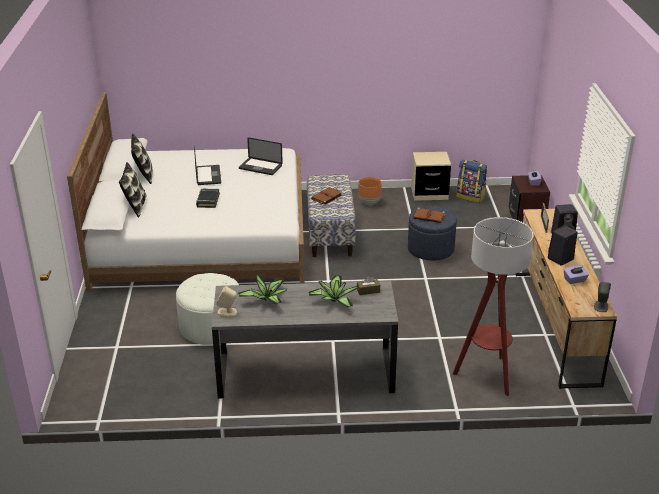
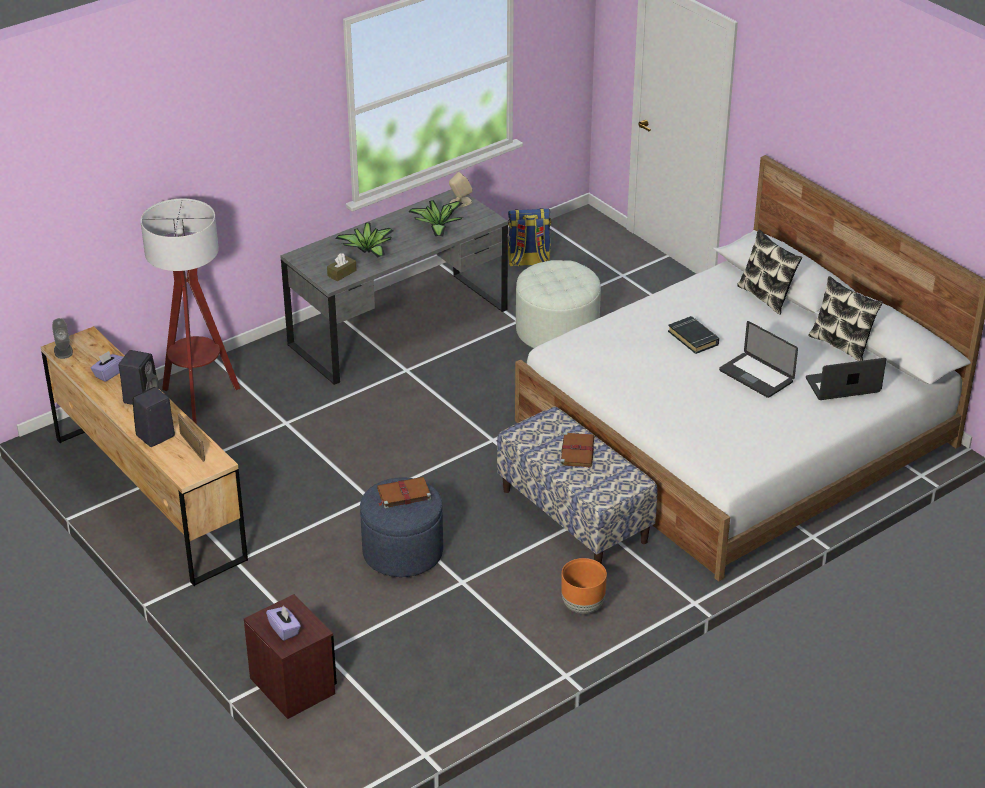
camera: 145 degrees right, 5 degrees up
laptop [239,137,283,175] -> laptop moved to [806,358,886,400]
beige nightstand [411,152,451,201] -> none
backpack [456,160,487,203] -> backpack moved to [508,208,551,266]

